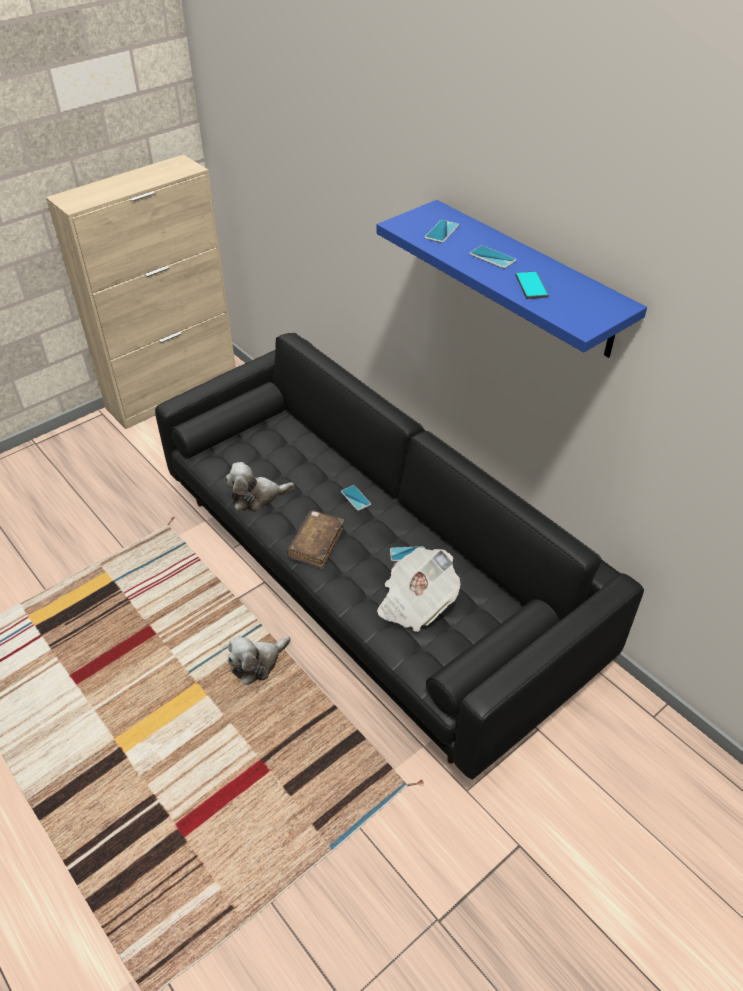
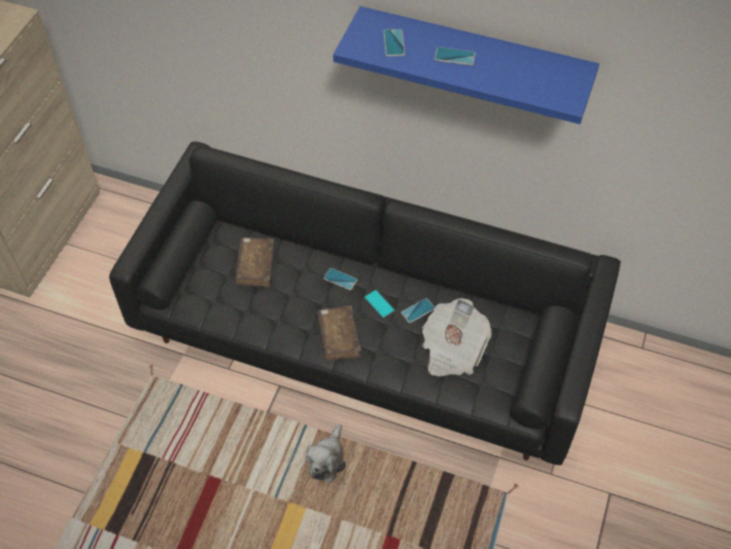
camera: 30 degrees left, 10 degrees up
plush toy [224,462,294,512] -> none
phone [515,271,549,299] -> phone moved to [364,290,395,319]
none -> brown book [235,237,274,288]

